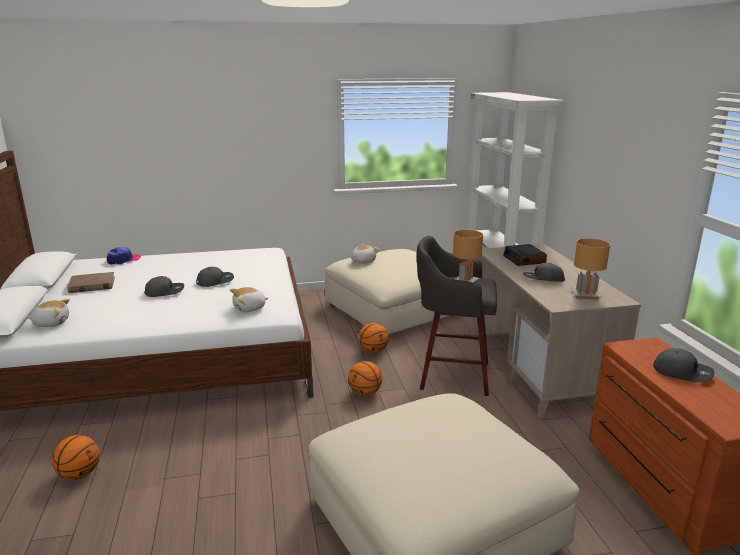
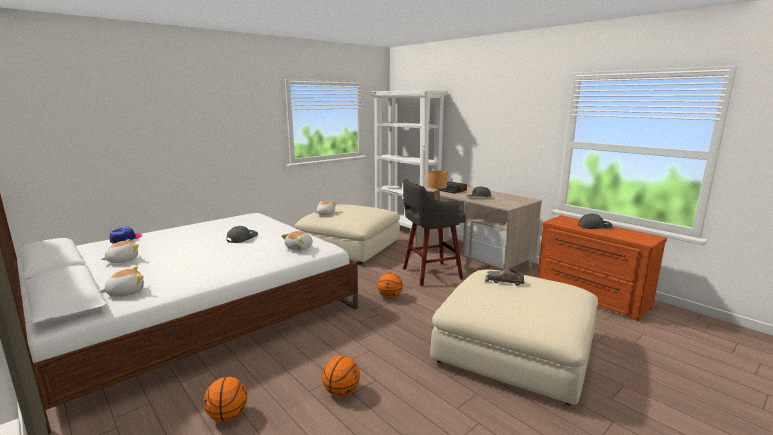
camera: 30 degrees left, 5 degrees down
brown book [67,272,115,293] -> plush toy [101,239,139,263]
grey cap [145,276,184,297] -> none
basketball [358,323,389,353] -> basketball moved to [322,356,360,397]
brown table lamp [572,238,610,300] -> none
none -> grey toy car [485,267,524,286]

